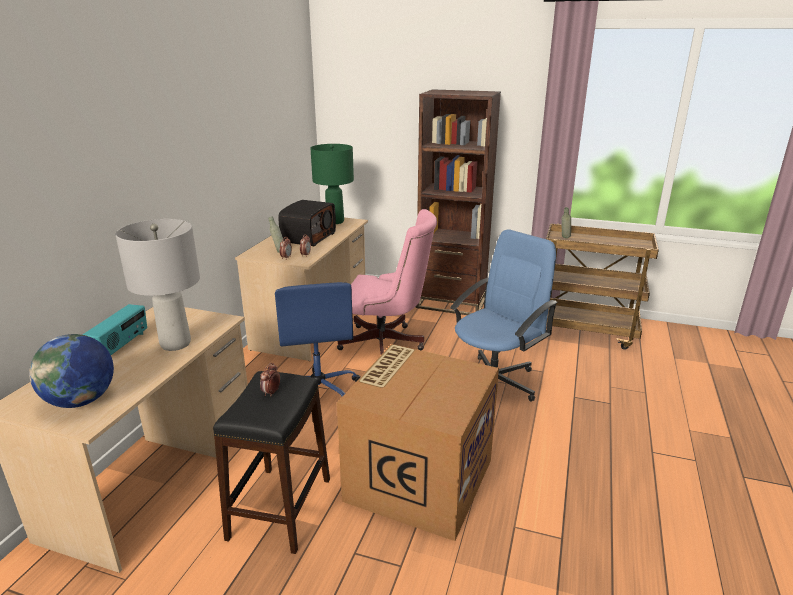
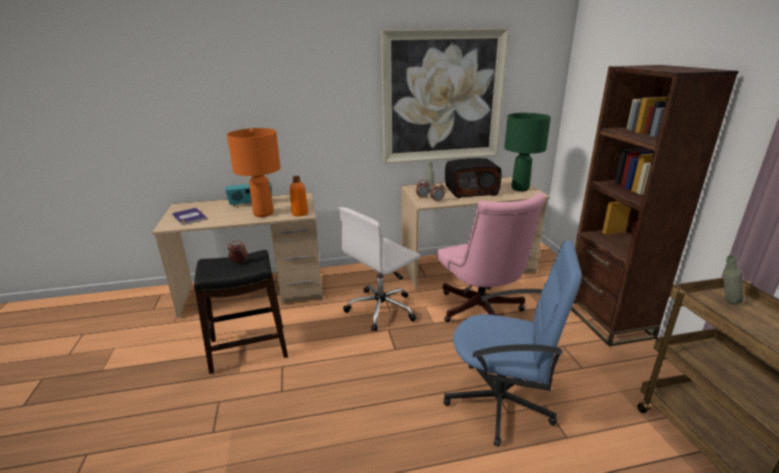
camera: 60 degrees right, 0 degrees up
globe [29,334,114,408] -> book [172,208,207,225]
grey table lamp [115,219,200,351] -> orange table lamp [227,128,281,217]
blue office chair [275,282,360,397] -> white office chair [339,207,420,332]
cardboard box [337,344,499,541] -> none
none -> orange bottle [290,176,308,216]
none -> picture [381,28,509,163]

